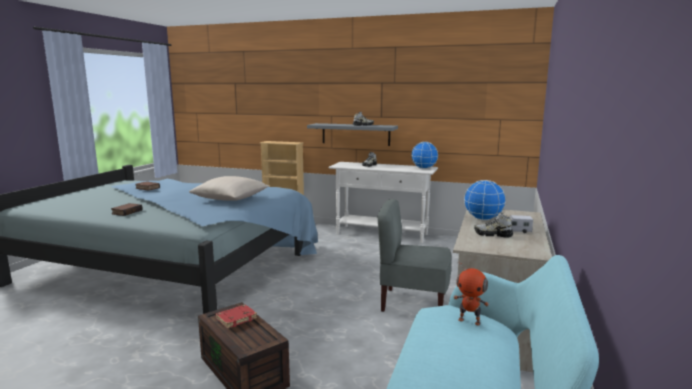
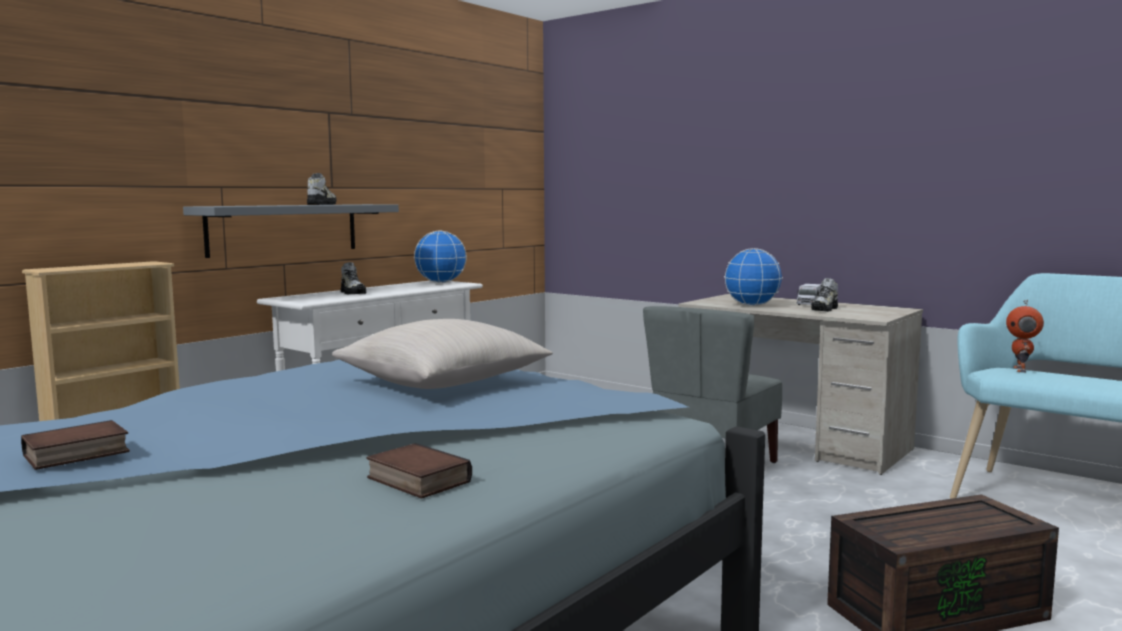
camera: 70 degrees left, 5 degrees down
red book [216,304,257,329] -> none
toy robot [453,262,489,326] -> toy robot turned 150 degrees clockwise [1006,299,1044,373]

